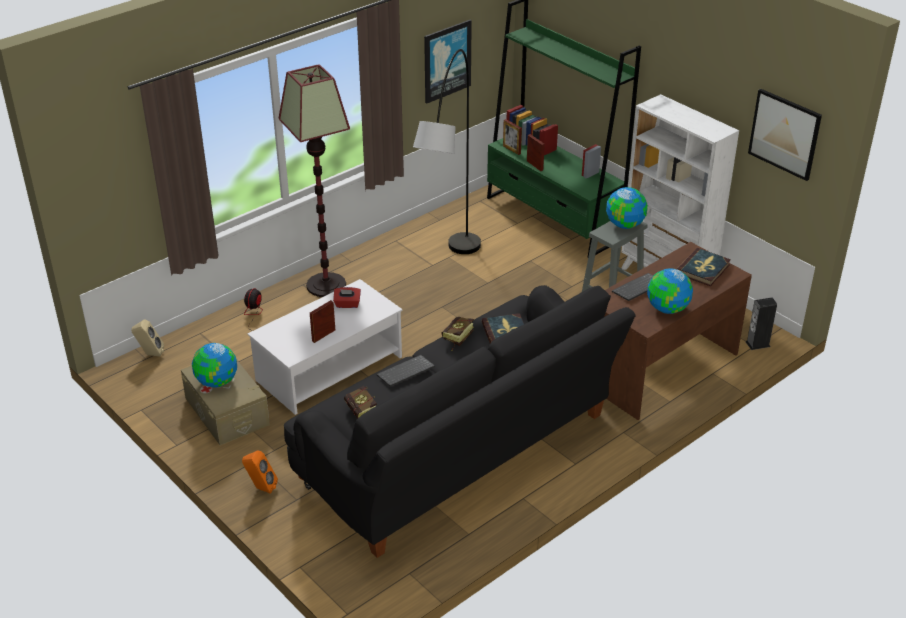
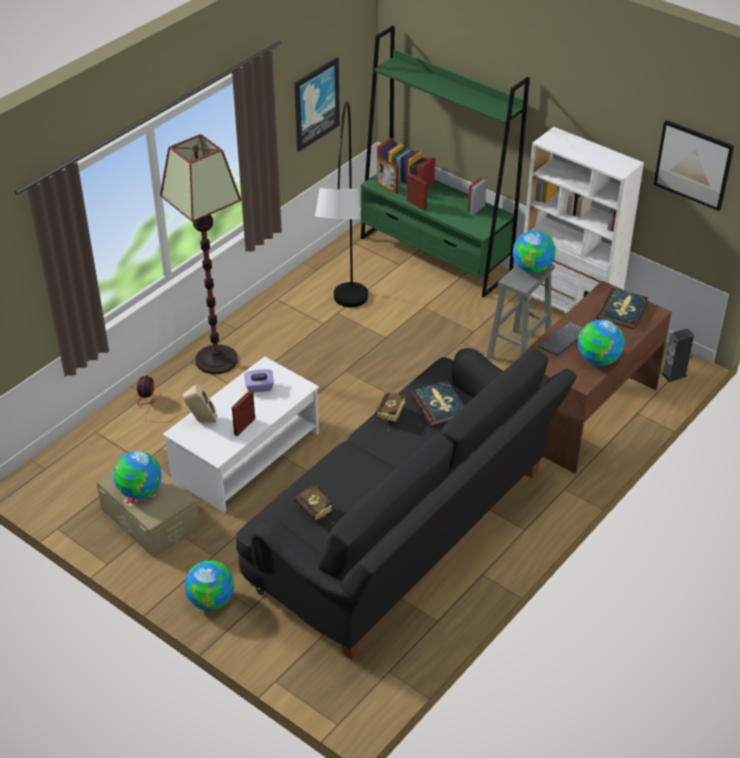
camera: 10 degrees left, 5 degrees up
beige speaker [131,320,164,357] -> beige speaker moved to [183,384,217,423]
orange speaker [242,450,278,494] -> globe [184,560,234,610]
red tissue box [333,287,361,308] -> purple tissue box [244,369,274,393]
keyboard [377,355,435,387] -> none

